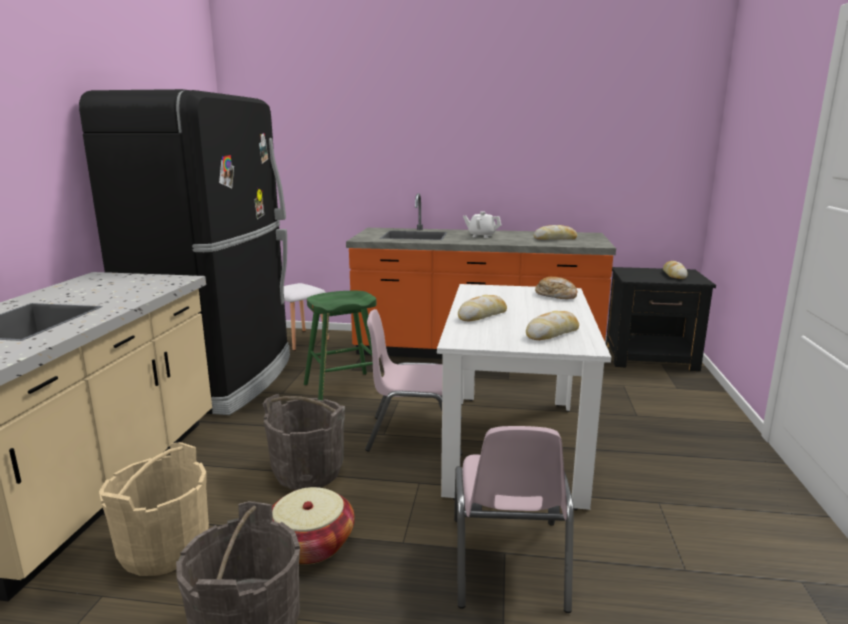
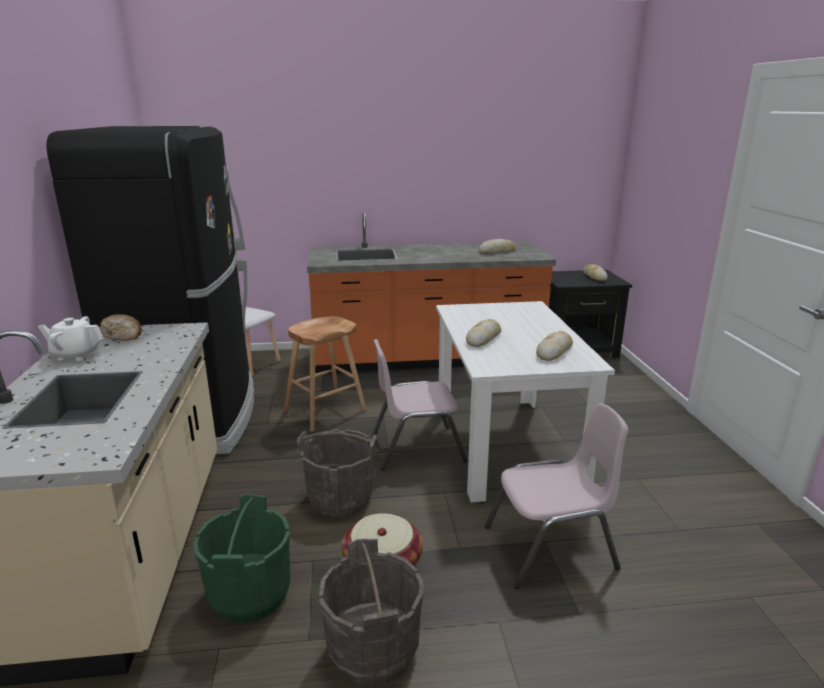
camera: 15 degrees left, 5 degrees up
beige bucket [99,442,209,576] -> green bucket [193,494,291,623]
green stool [304,291,382,400] -> brown stool [284,316,367,431]
pink chair [454,426,574,613] -> pink chair turned 90 degrees counterclockwise [485,403,628,589]
white teapot [463,211,501,238] -> white teapot moved to [38,316,104,361]
bread [535,277,578,299] -> bread moved to [99,314,142,341]

